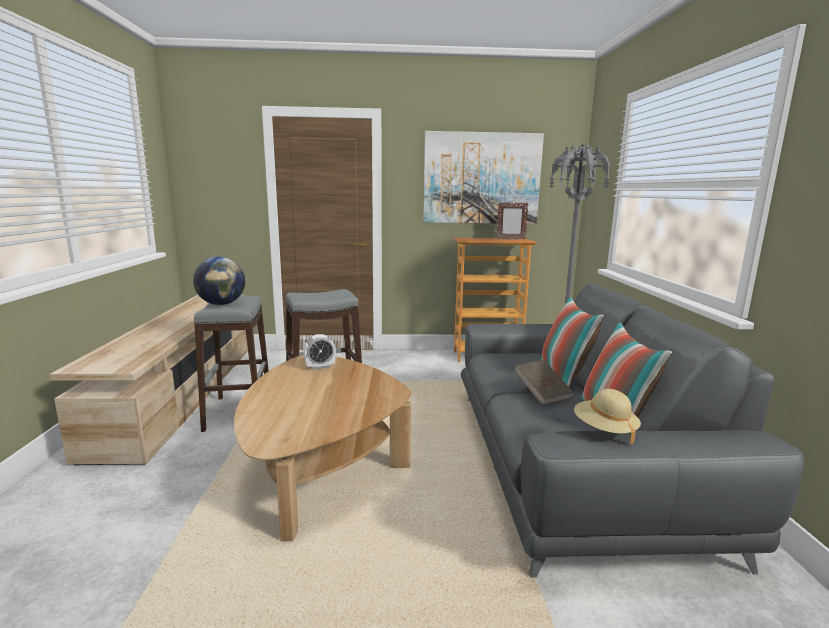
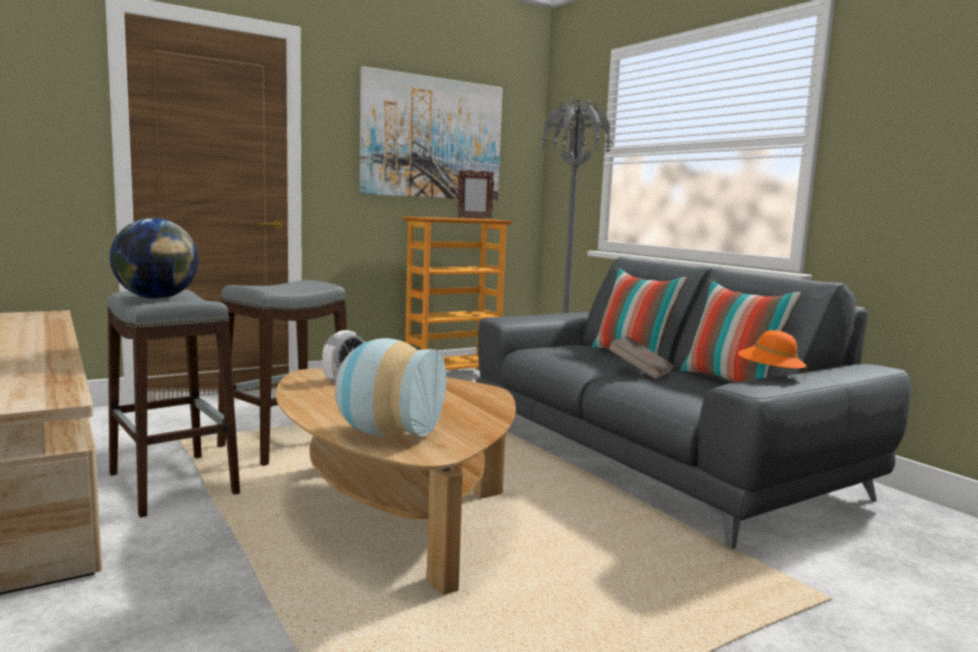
camera: 30 degrees left, 5 degrees down
beige hat [574,389,641,444] -> orange hat [738,330,807,380]
none -> vase [335,338,446,437]

